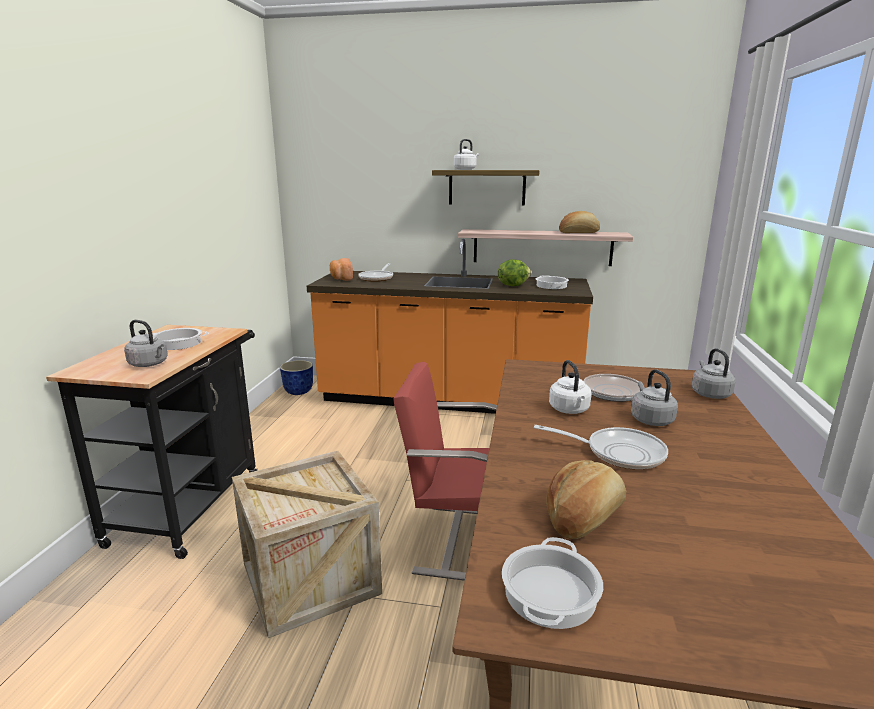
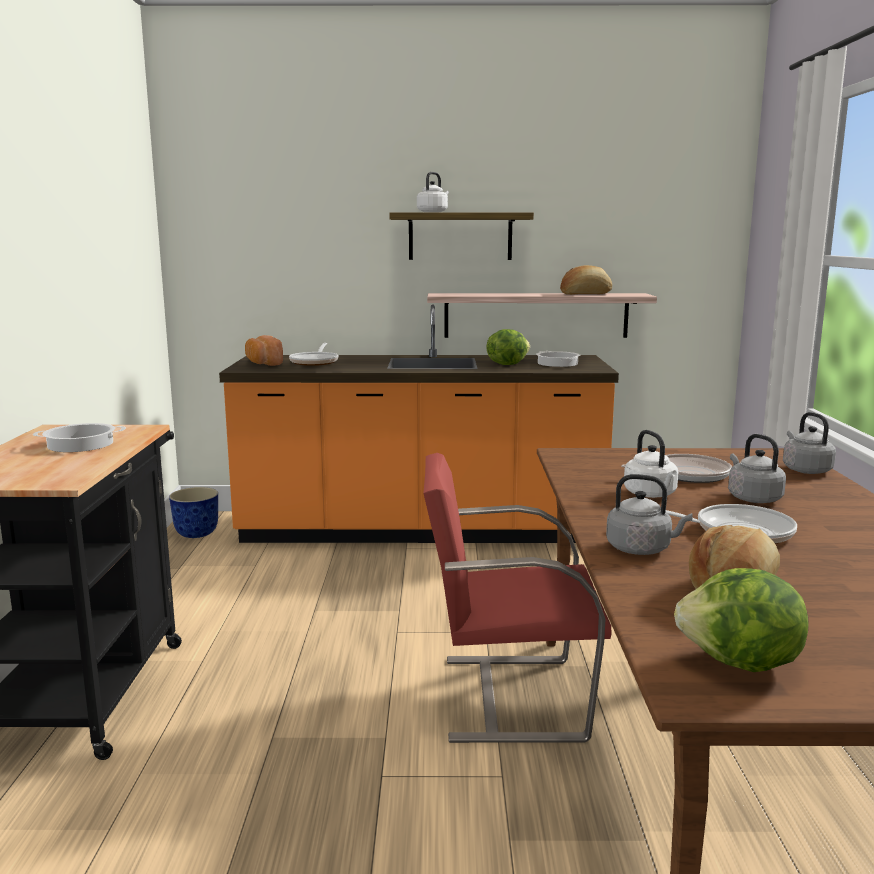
camera: 10 degrees left, 5 degrees down
grey kettle [124,320,168,367] -> grey kettle moved to [606,474,693,555]
crate [232,451,382,638] -> none
cooking pot [502,537,603,629] -> lettuce [674,568,809,672]

